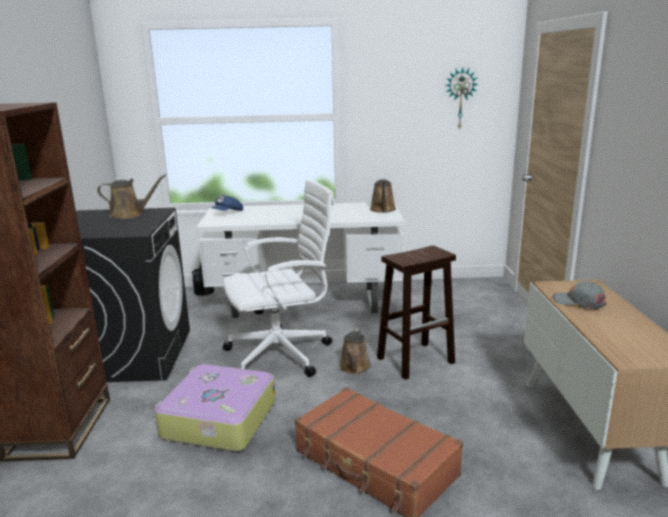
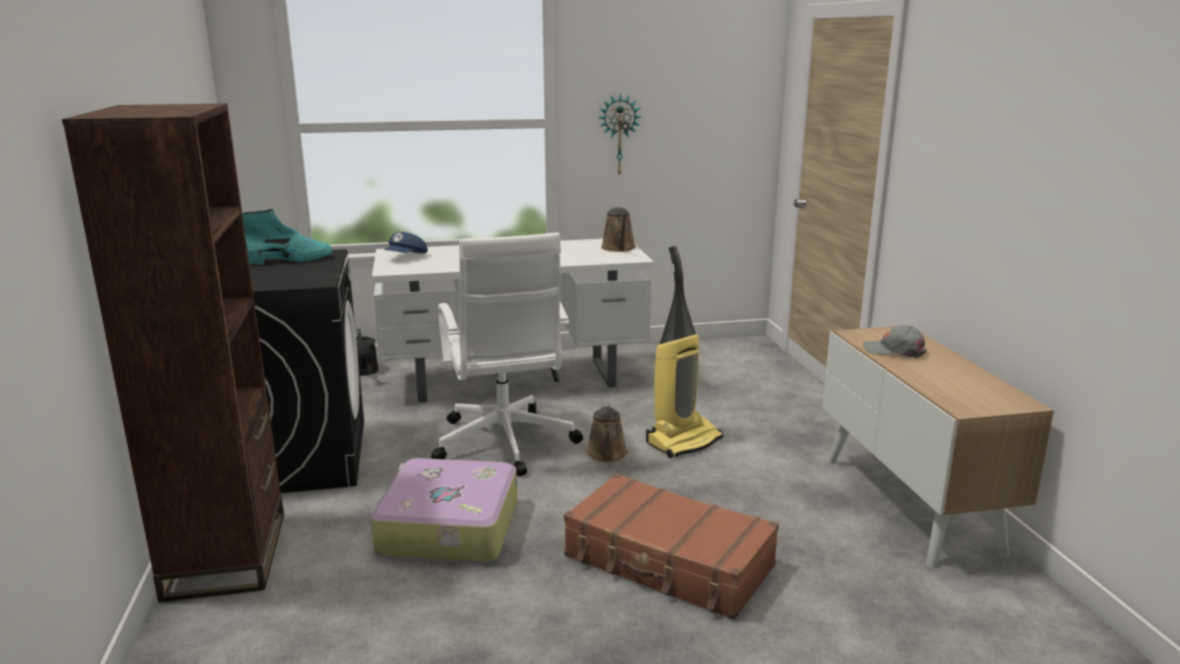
camera: 10 degrees left, 0 degrees up
brown watering can [97,175,166,219] -> turquoise boot [242,208,332,265]
white office chair [223,179,335,377] -> white office chair turned 105 degrees clockwise [431,233,583,476]
brown stool [377,245,456,380] -> vacuum cleaner [646,246,723,458]
wall clock [445,67,479,130] -> wall clock moved to [598,93,642,177]

